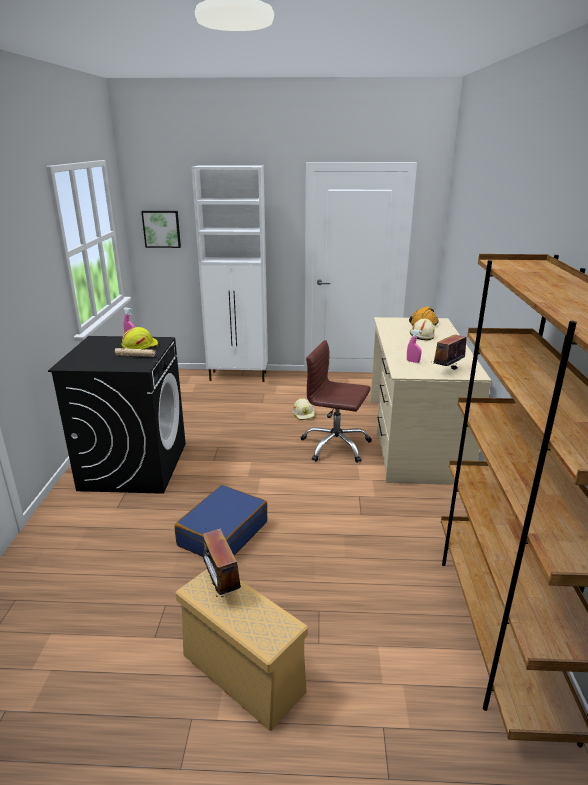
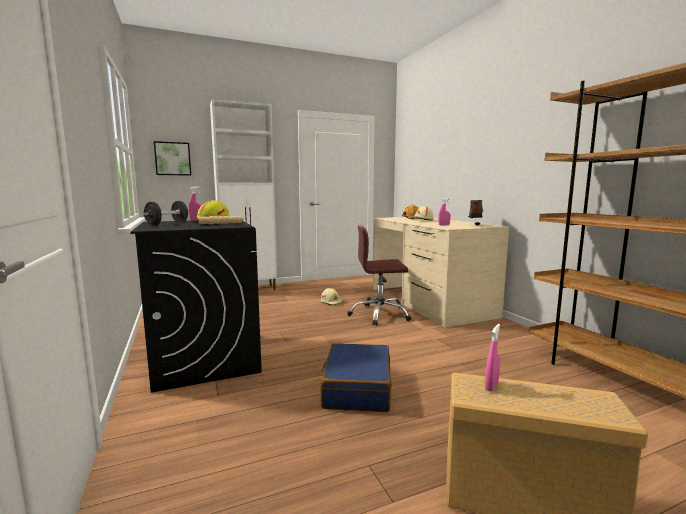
camera: 25 degrees left, 15 degrees down
radio [197,529,241,599] -> pink spray bottle [485,324,500,391]
none -> black dumbbell [143,201,188,226]

